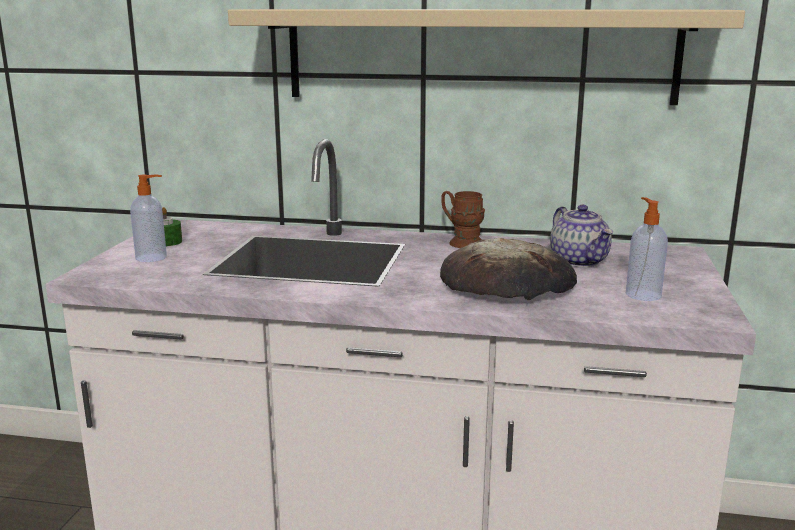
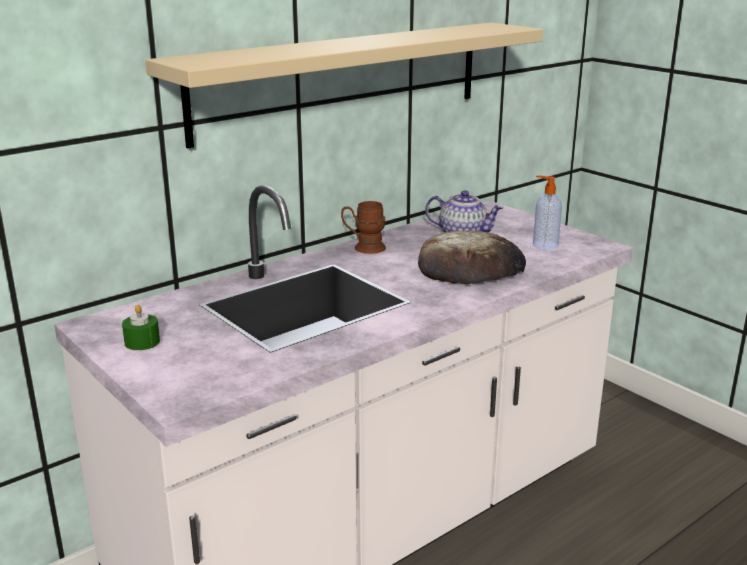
camera: 50 degrees left, 5 degrees up
soap dispenser [130,175,167,262] -> none

